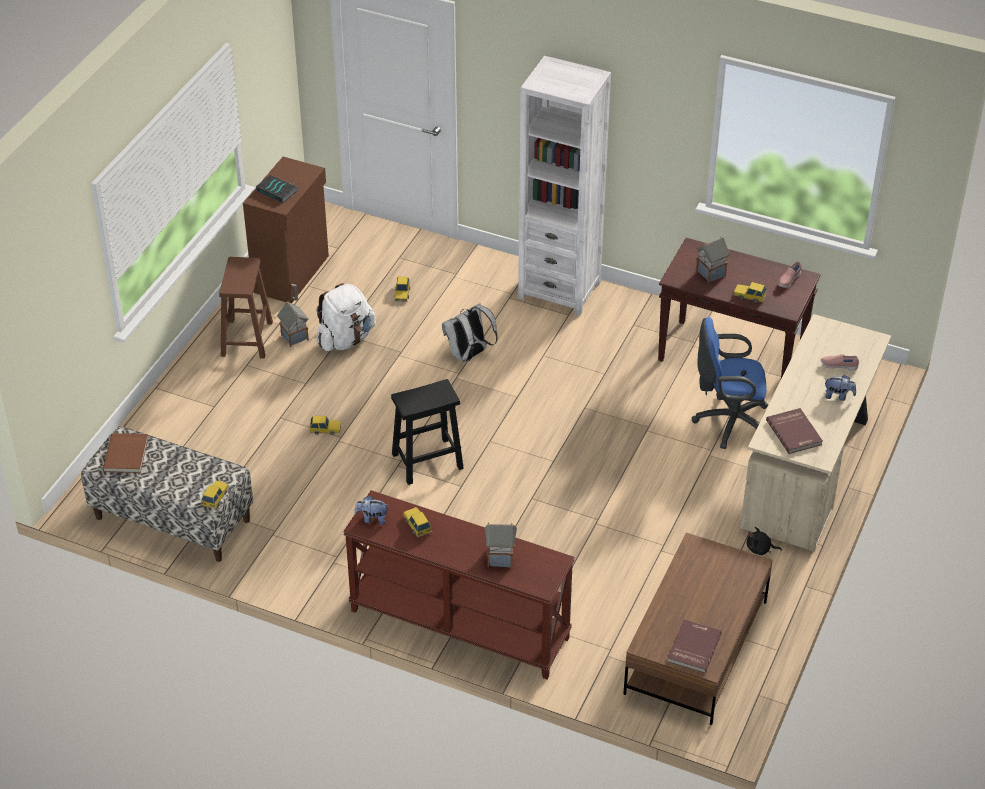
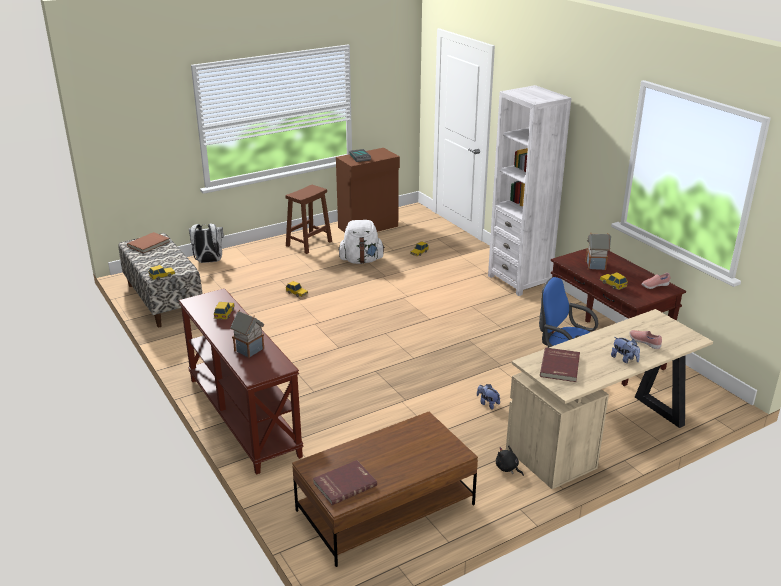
camera: 35 degrees right, 15 degrees down
toy house [277,301,309,347] -> none
plush toy [354,496,389,525] -> plush toy moved to [477,384,500,410]
black stool [391,379,464,485] -> none
white backpack [442,303,498,362] -> white backpack moved to [189,223,224,263]

